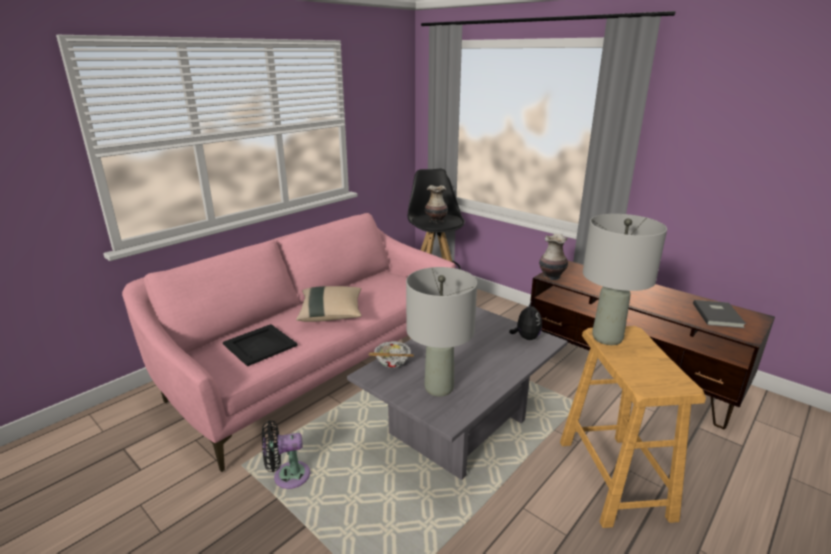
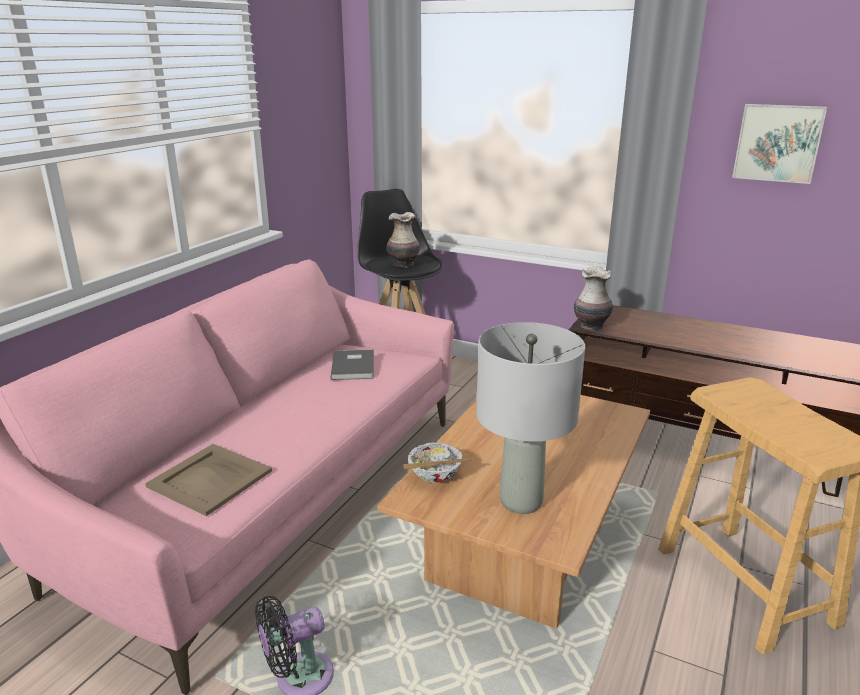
camera: 15 degrees left, 0 degrees up
black tray [223,324,298,366] -> beige tray [145,444,272,516]
beige pillow [296,286,362,322] -> none
grey coffee table [347,307,568,480] -> brown coffee table [377,395,650,629]
plush toy [509,300,542,340] -> none
grey table lamp [583,214,667,345] -> none
grey book [693,300,746,328] -> grey book moved to [331,350,374,380]
none -> picture [732,104,827,184]

